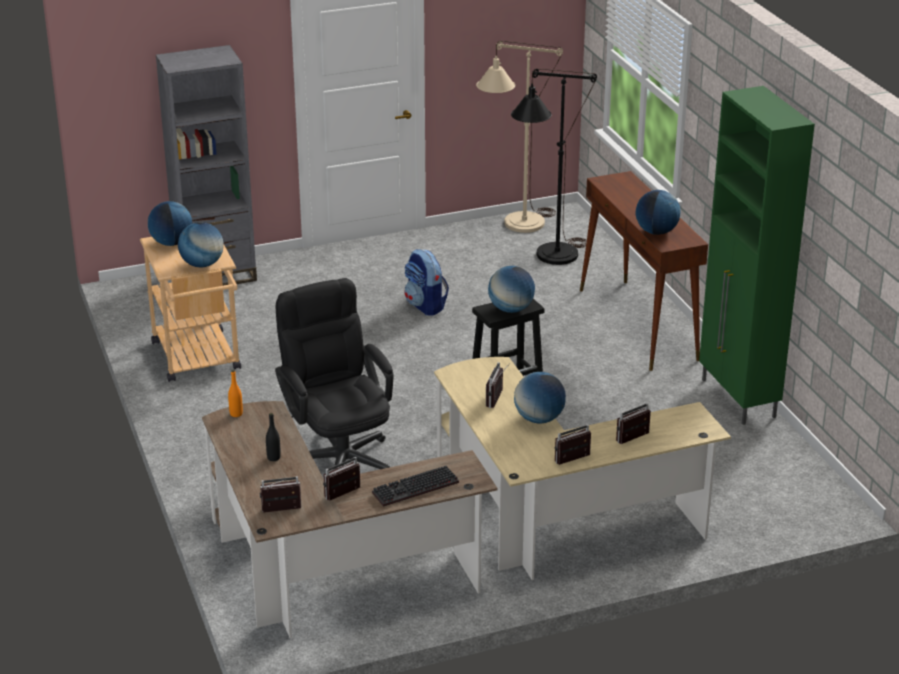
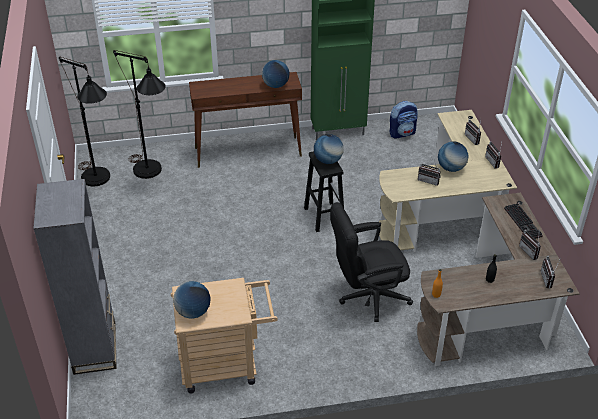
camera: 80 degrees left, 10 degrees up
globe [178,222,224,268] -> none
backpack [404,249,449,316] -> backpack moved to [389,101,418,138]
beige floor lamp [476,41,563,233] -> black floor lamp [59,57,110,186]

